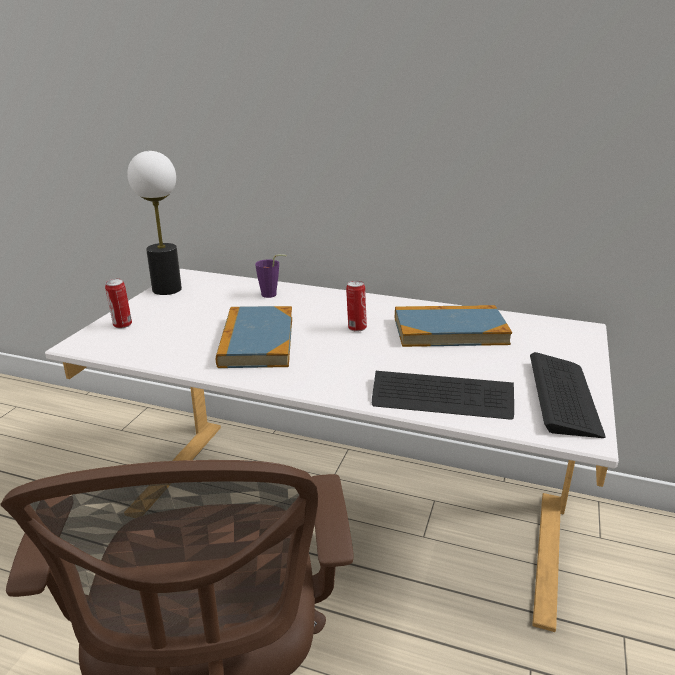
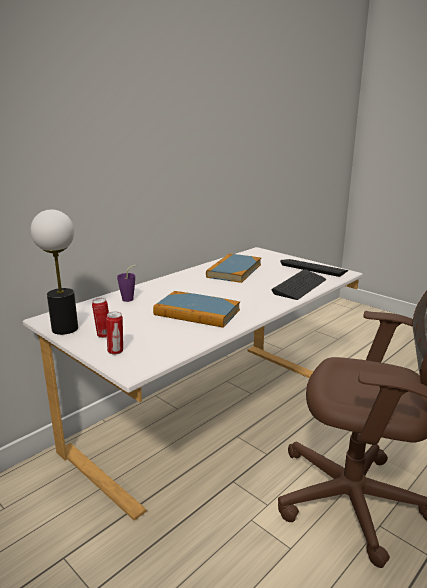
camera: 65 degrees left, 5 degrees down
can [346,281,367,332] -> can moved to [92,298,109,338]

